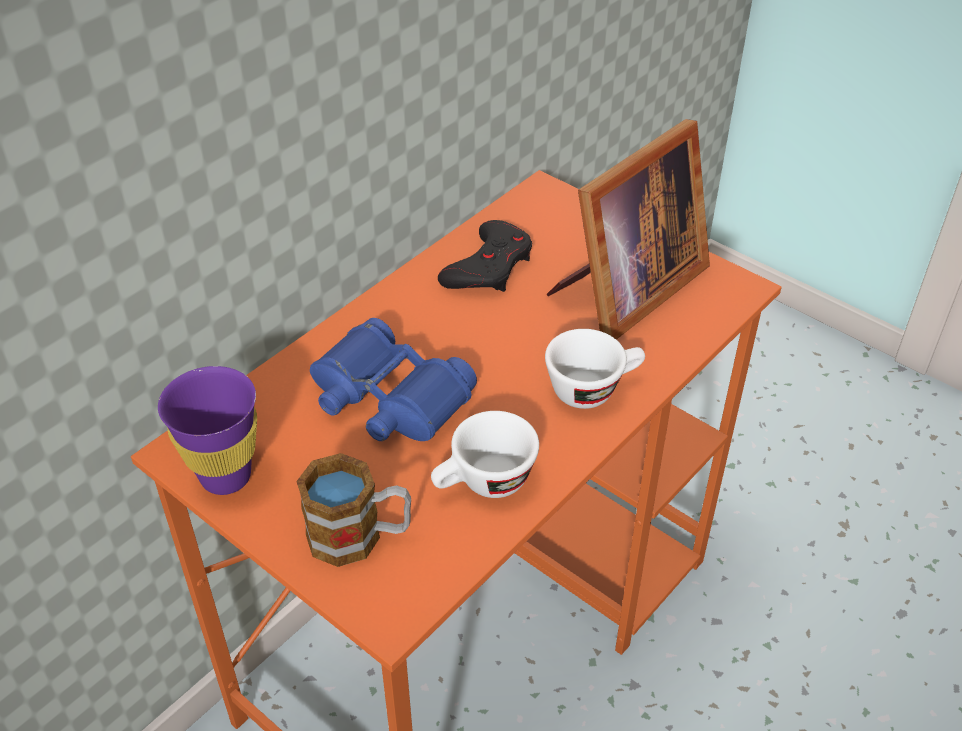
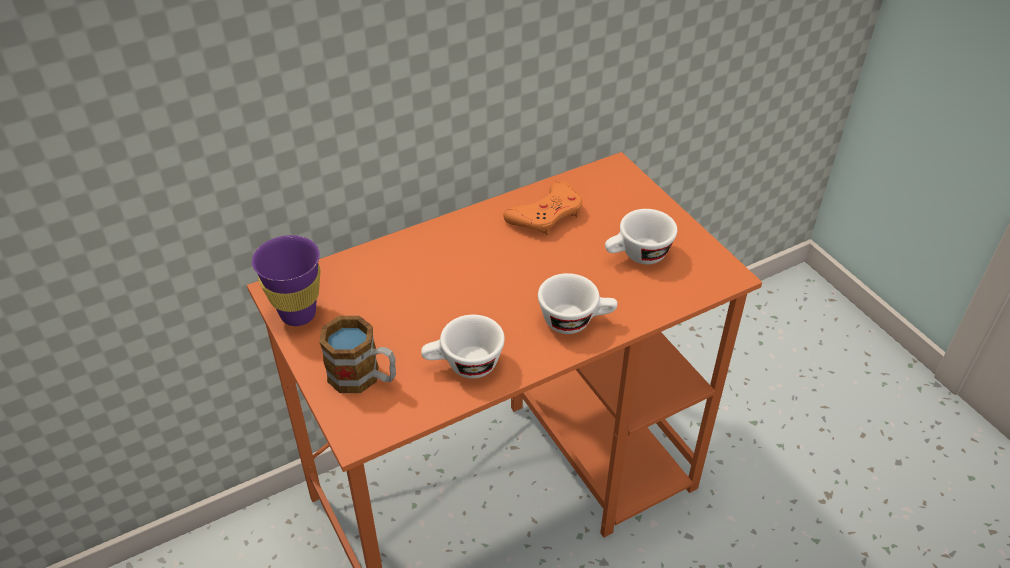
camera: 20 degrees right, 0 degrees up
blue binoculars [310,318,477,441] -> none
black game controller [438,220,532,292] -> orange game controller [503,181,582,236]
picture frame [547,119,710,340] -> white cup [605,209,677,264]

